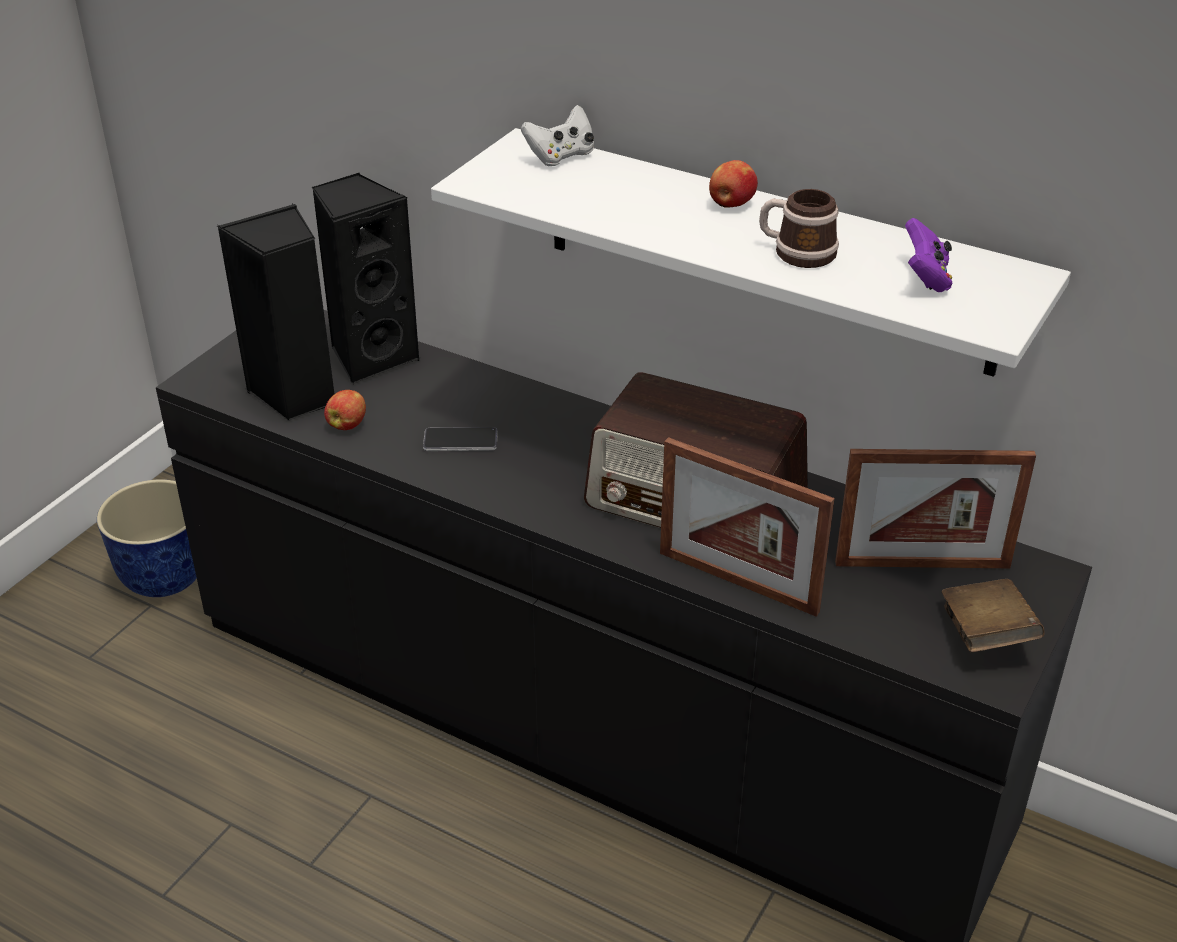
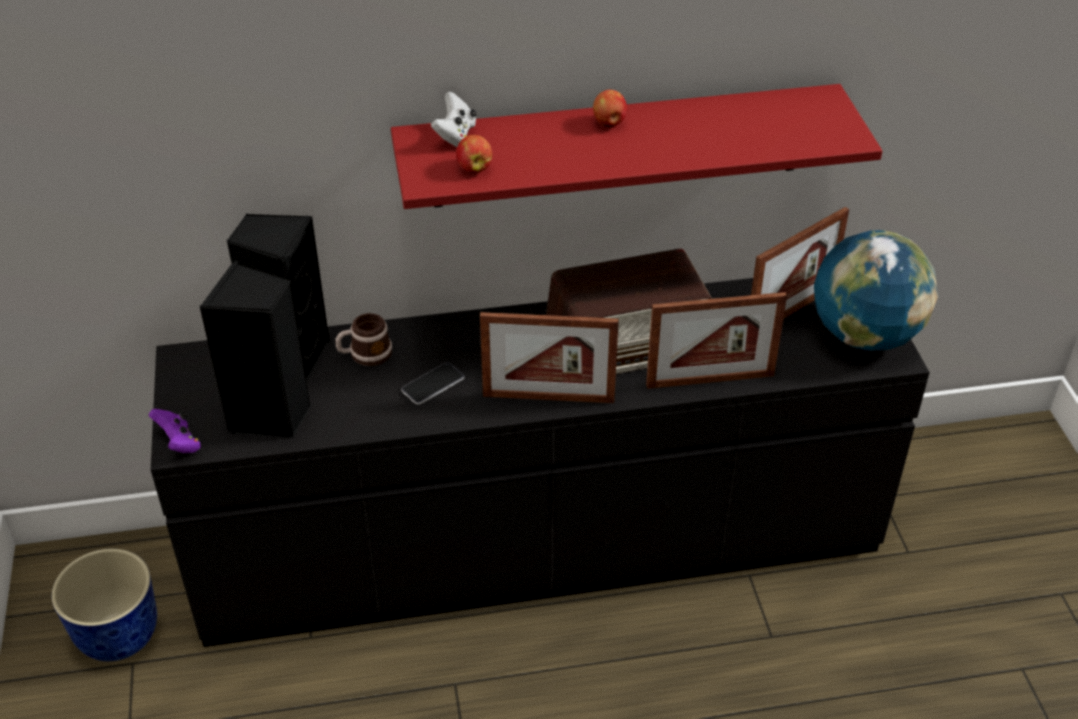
camera: 40 degrees left, 5 degrees up
apple [324,390,366,430] -> apple moved to [456,135,492,173]
white shelf [431,128,1071,377] -> red shelf [391,84,882,209]
mug [759,189,839,268] -> mug moved to [335,313,392,366]
purple game controller [905,218,952,292] -> purple game controller moved to [149,409,201,453]
brown book [941,579,1044,652] -> globe [814,230,938,351]
none -> picture frame [480,312,619,403]

